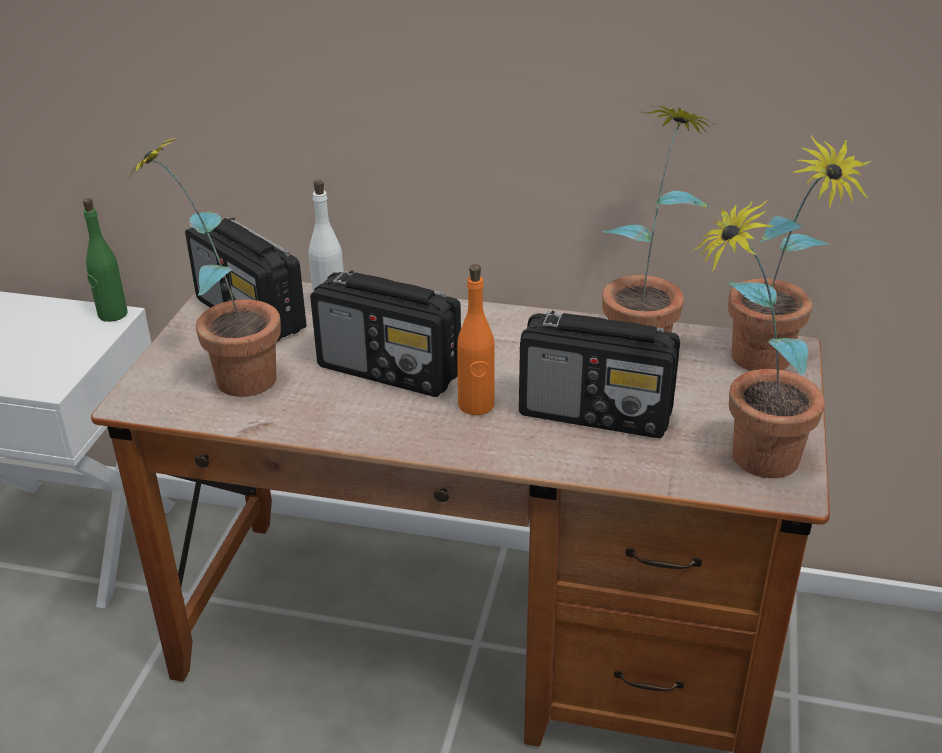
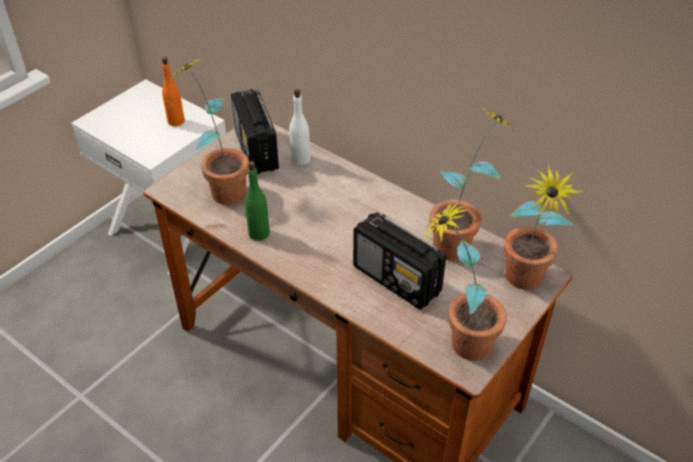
camera: 25 degrees right, 10 degrees up
green bottle [83,198,127,322] -> green bottle moved to [245,161,270,241]
radio [310,270,461,397] -> none
orange bottle [457,264,495,415] -> orange bottle moved to [162,57,185,126]

